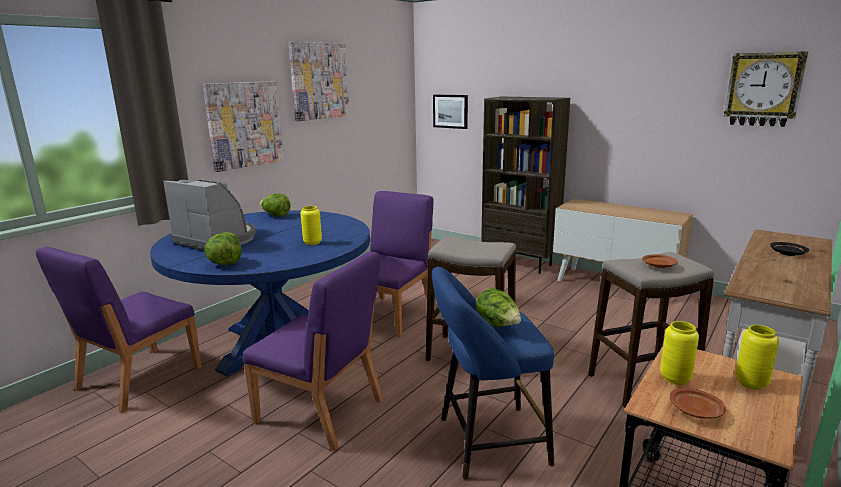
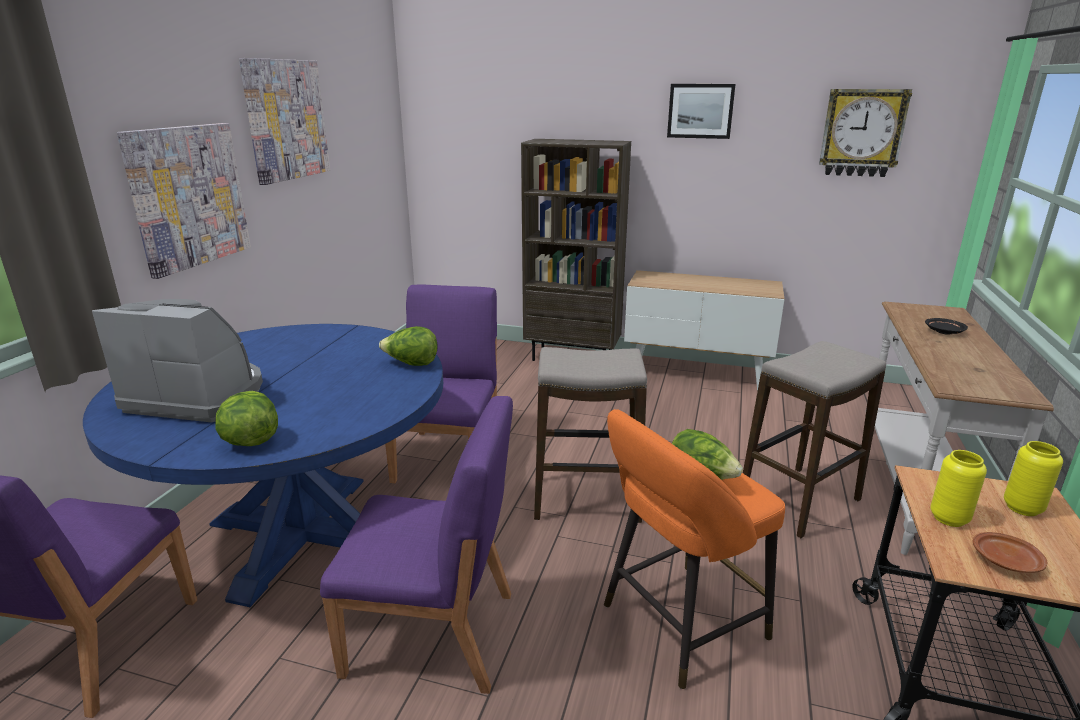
camera: 20 degrees left, 5 degrees up
lettuce [260,193,291,217] -> lettuce moved to [379,326,438,366]
yellow vase [301,206,322,245] -> none
blue stool [432,267,554,480] -> orange stool [604,409,785,689]
picture [433,95,468,129] -> picture moved to [667,84,735,139]
brown plate [642,254,678,268] -> none

